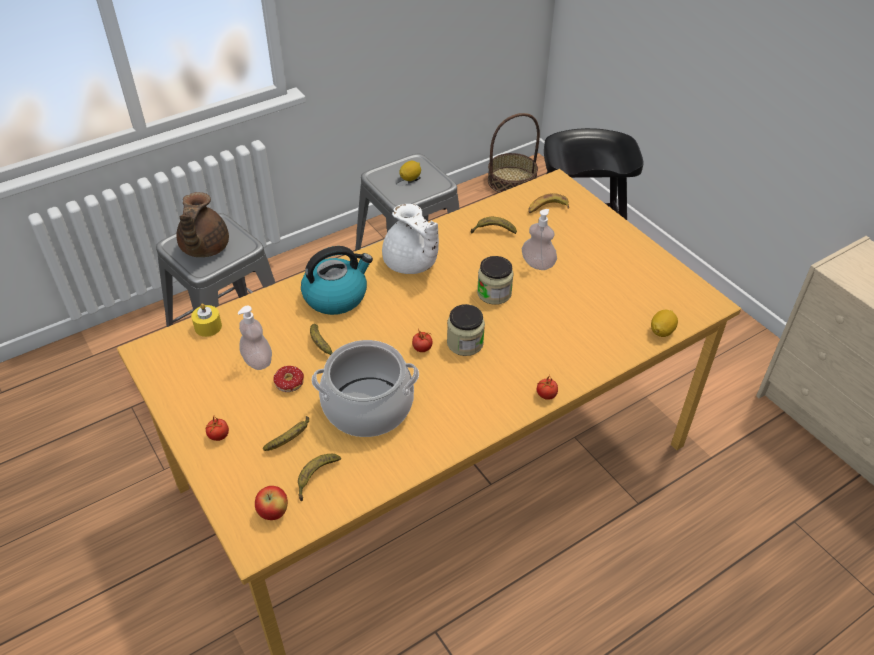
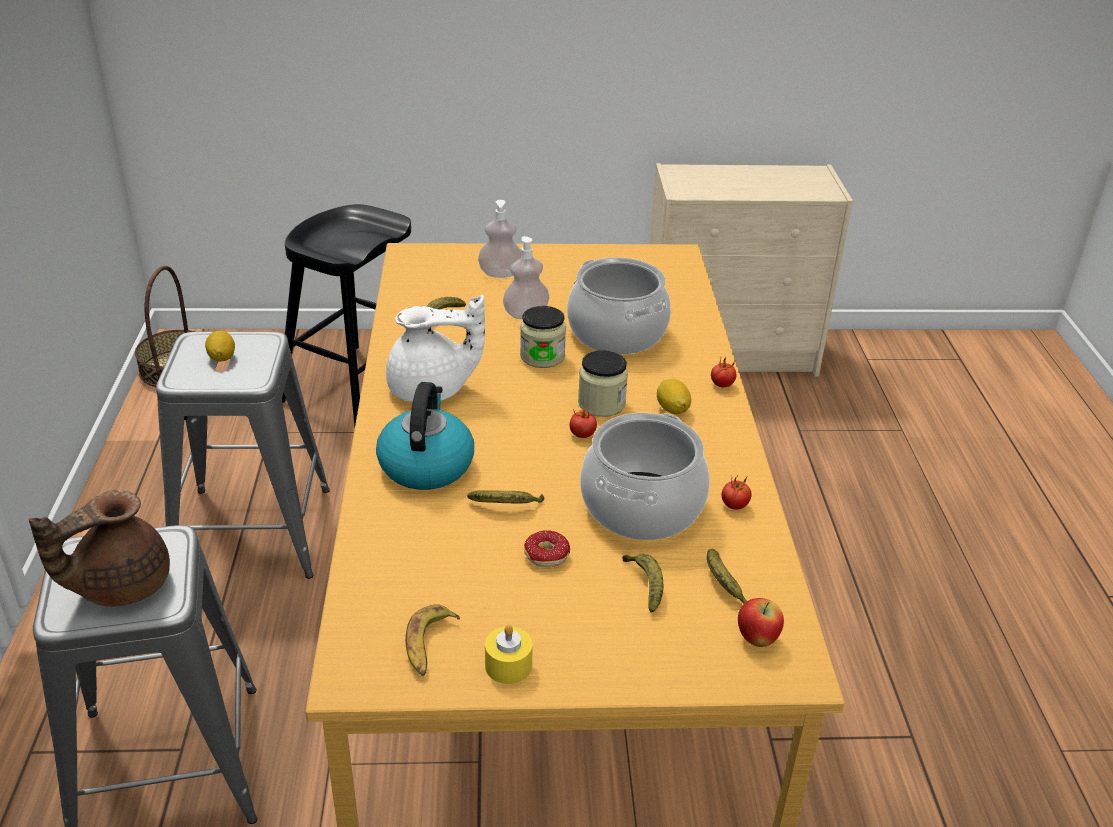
camera: 60 degrees left, 10 degrees down
brown teapot [177,192,229,257] -> brown teapot turned 105 degrees clockwise [29,490,170,607]
yellow candle [191,303,222,337] -> yellow candle moved to [485,625,533,684]
tomato [205,417,229,441] -> tomato moved to [722,476,752,510]
soap dispenser [238,306,272,370] -> soap dispenser moved to [478,200,521,278]
banana [528,193,569,213] -> banana moved to [405,604,460,676]
lemon [651,310,678,337] -> lemon moved to [657,379,691,414]
none -> cooking pot [567,257,671,354]

